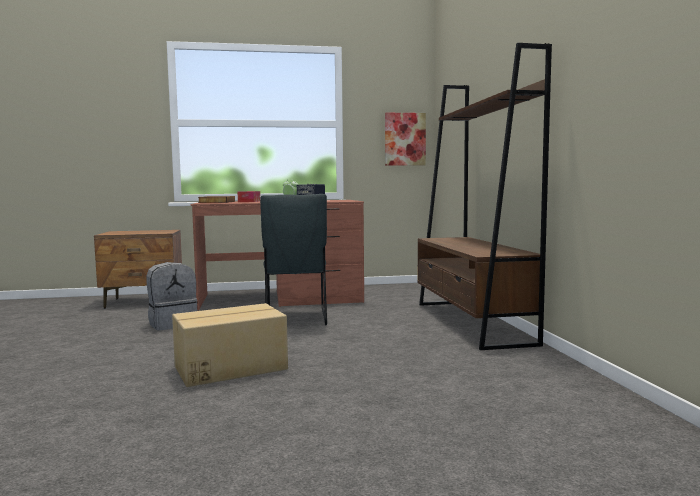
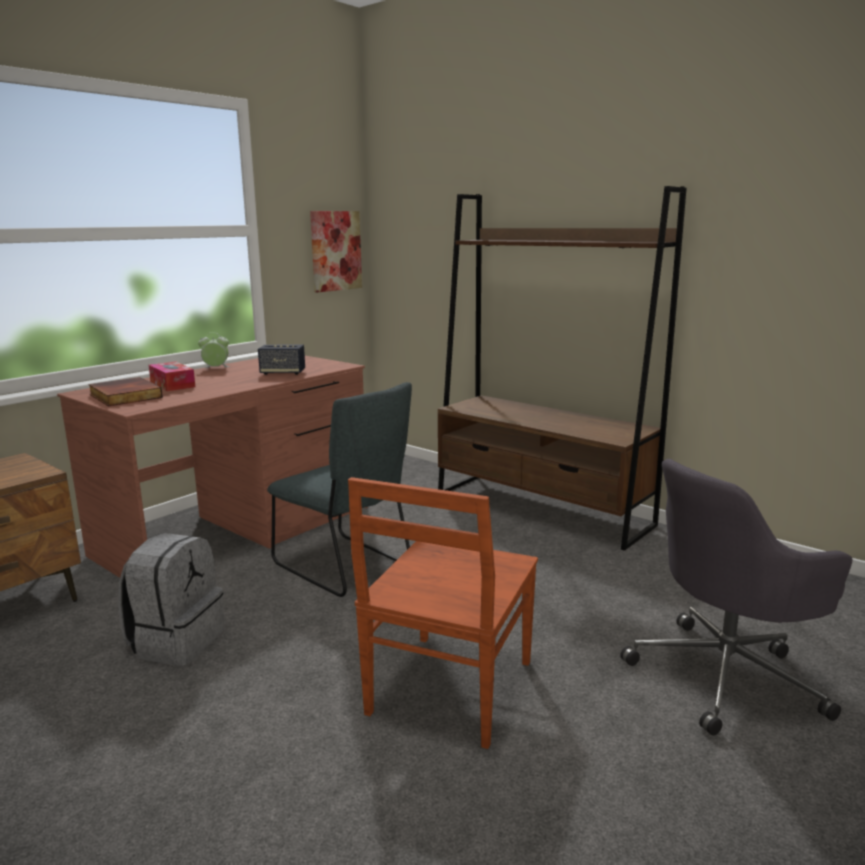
camera: 40 degrees left, 10 degrees up
cardboard box [172,303,288,387] -> brown chair [348,477,538,749]
none -> grey office chair [620,459,852,736]

